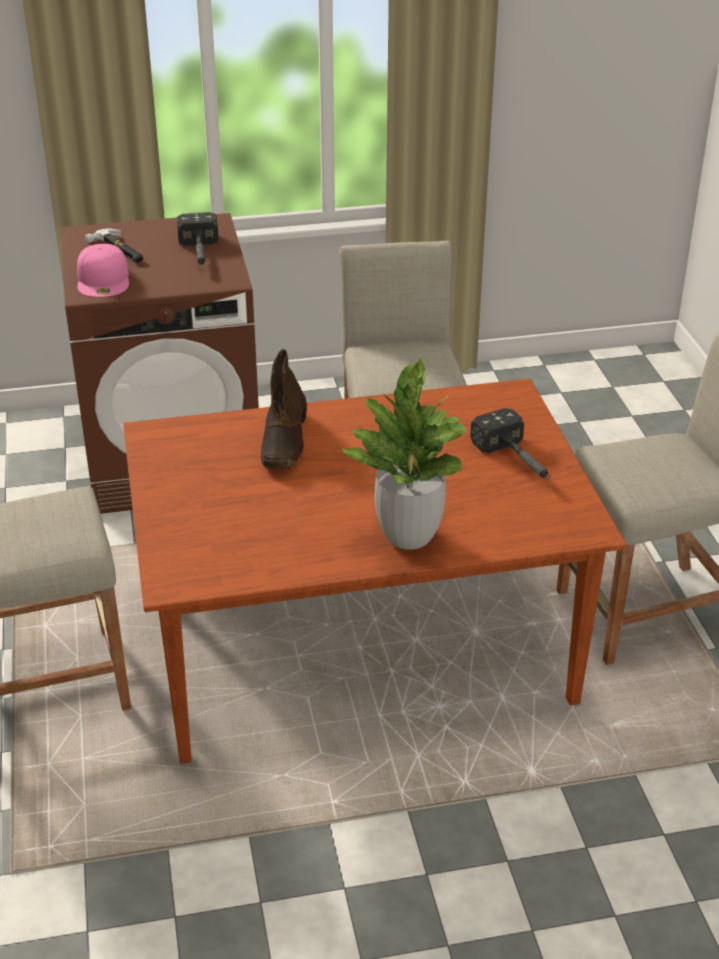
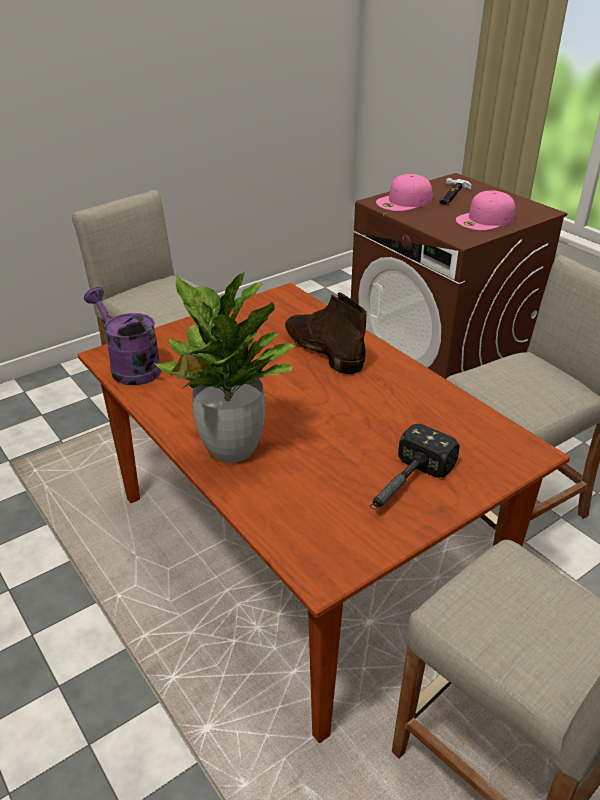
camera: 65 degrees right, 0 degrees up
hammer [177,212,218,265] -> pink cap [456,190,515,231]
brown boot [261,349,307,470] -> brown boot turned 75 degrees clockwise [285,293,367,375]
none -> purple watering can [84,287,161,385]

